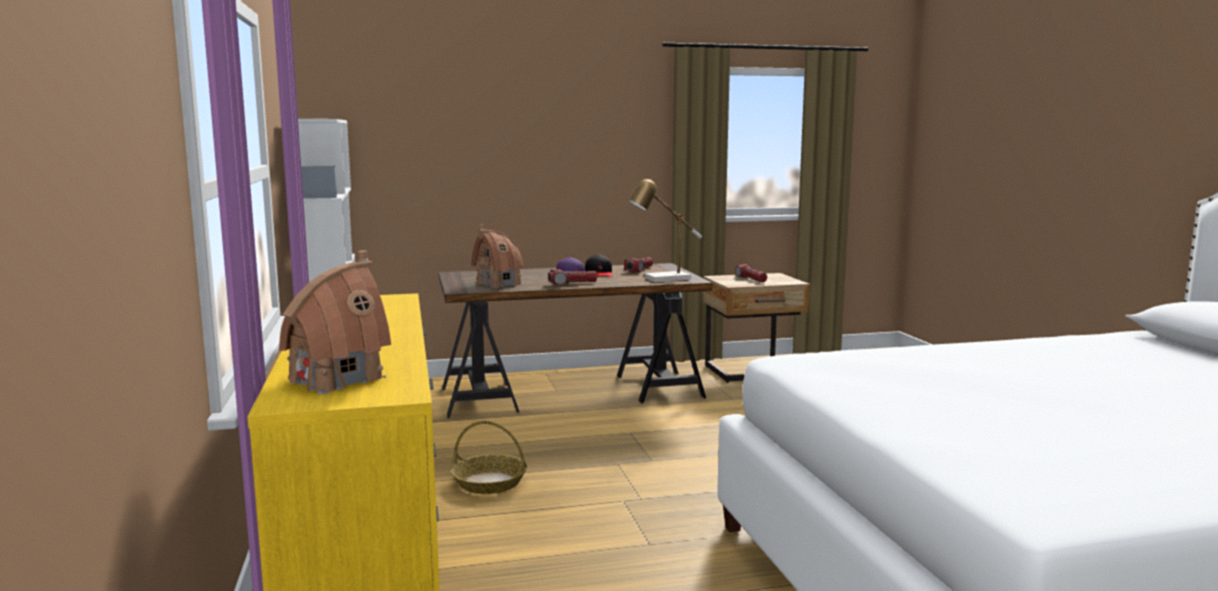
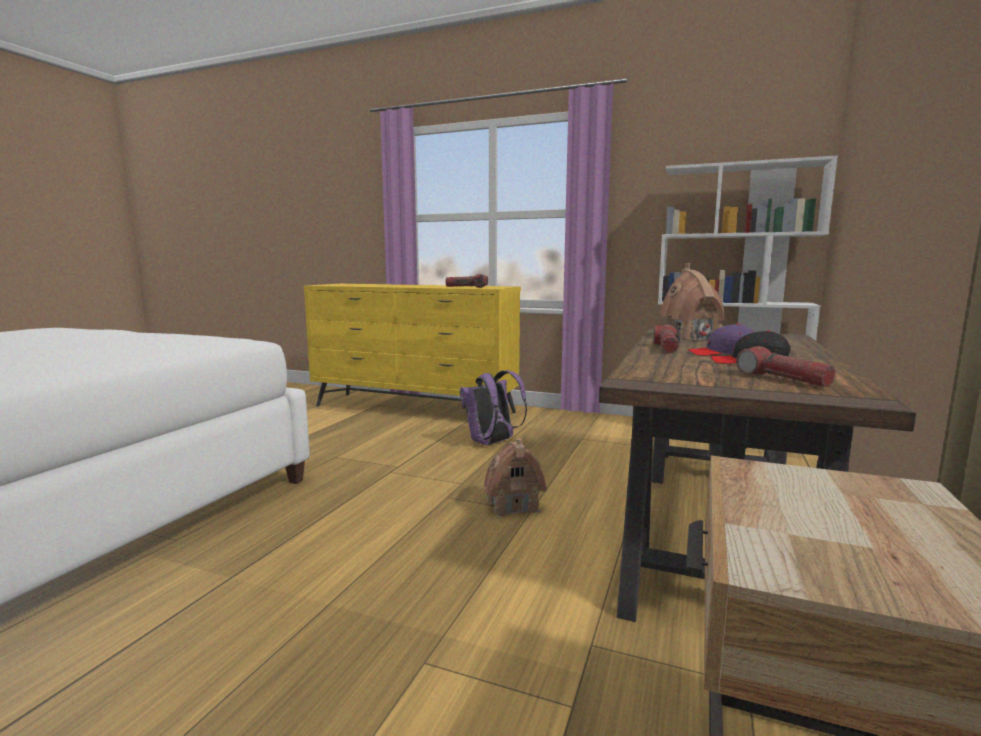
camera: 125 degrees right, 0 degrees up
toy house [279,250,391,394] -> toy house moved to [484,439,547,518]
basket [451,421,527,494] -> purple backpack [460,370,527,445]
table lamp [628,177,702,282] -> none
flashlight [735,264,767,283] -> flashlight moved to [446,274,488,288]

